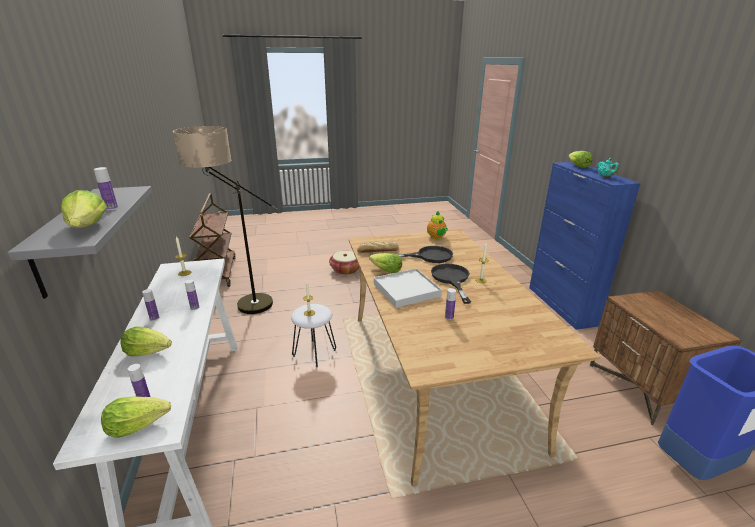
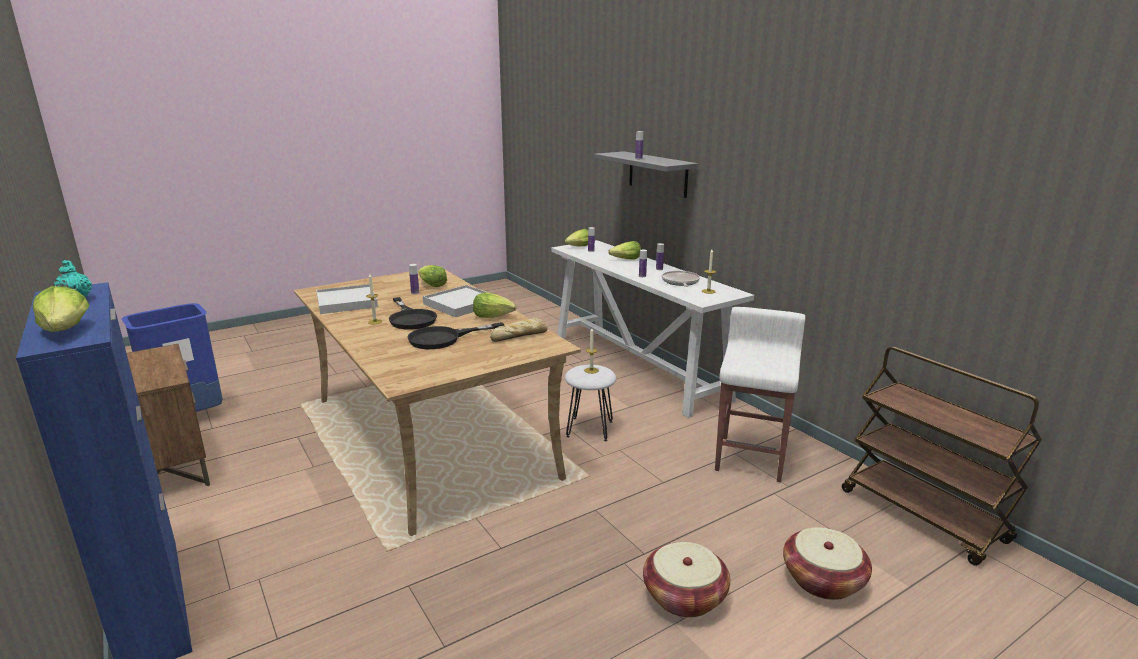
camera: 160 degrees right, 5 degrees down
lettuce [61,190,107,228] -> lettuce moved to [418,265,447,287]
floor lamp [173,126,278,314] -> white stool [715,307,805,482]
teapot [427,212,448,239] -> none
none -> white tray [316,284,378,314]
none -> frying pan [662,271,700,287]
none -> basket [783,527,872,600]

